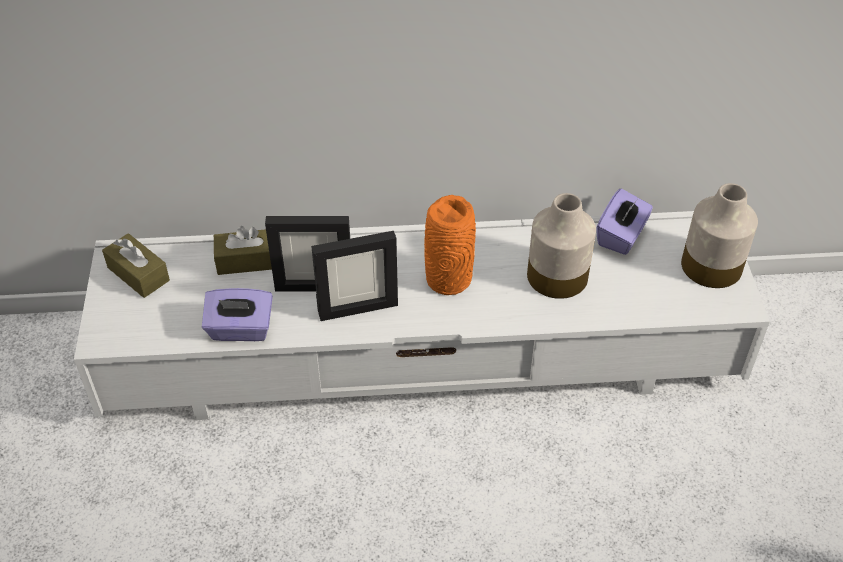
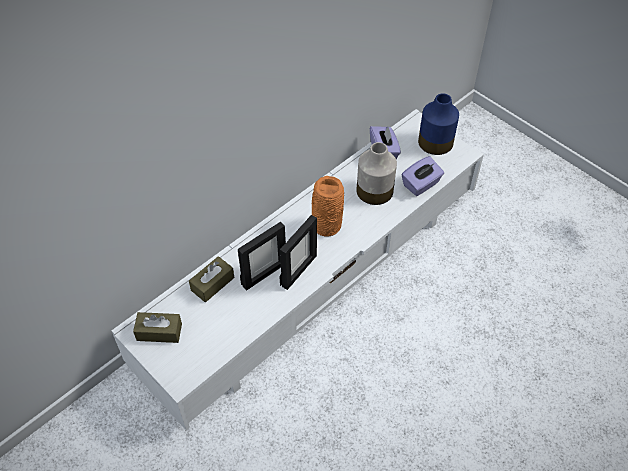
camera: 40 degrees left, 5 degrees up
purple tissue box [202,288,273,341] -> purple tissue box moved to [402,156,444,196]
beige vase [681,183,758,288] -> blue vase [418,93,459,155]

